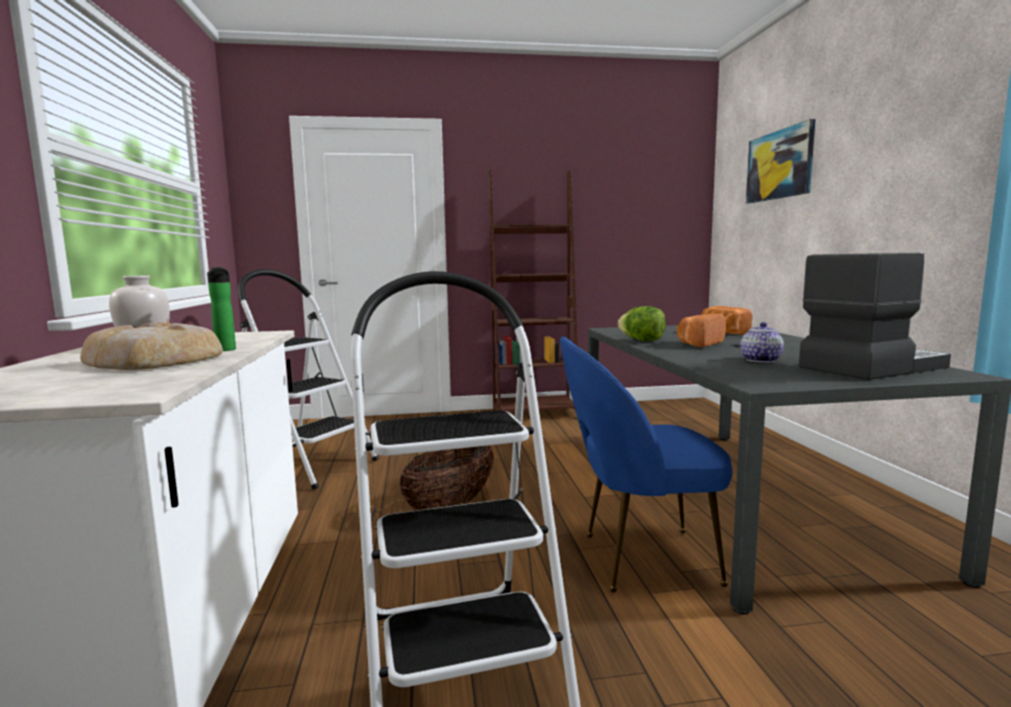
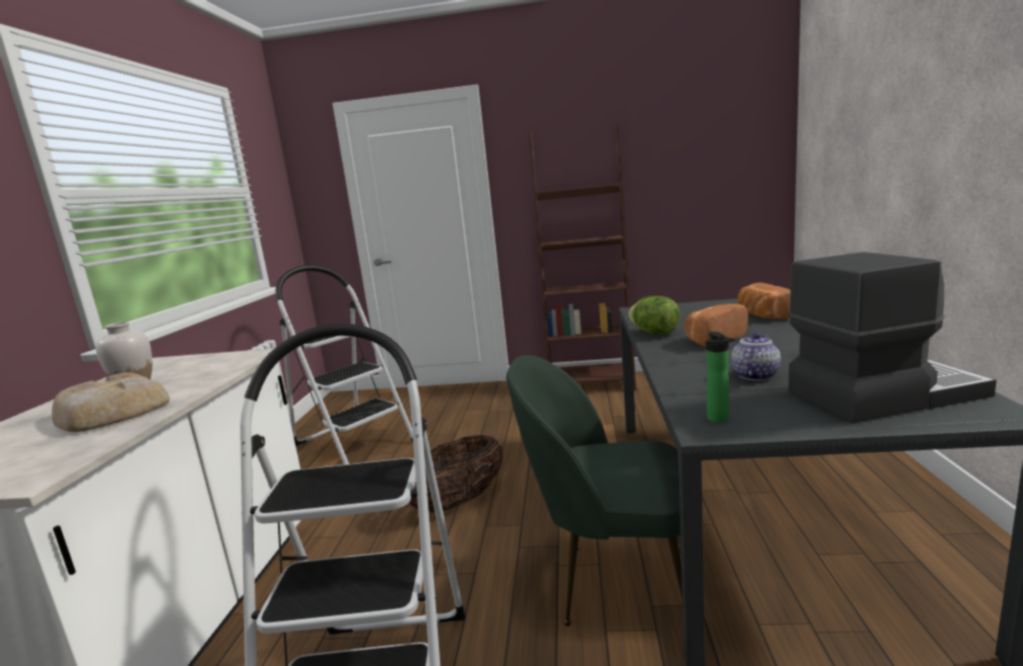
camera: 15 degrees right, 5 degrees up
bottle [207,267,236,351] -> bottle moved to [706,332,735,422]
blue chair [560,337,732,593] -> green chair [506,355,682,626]
picture [746,119,815,204] -> none

